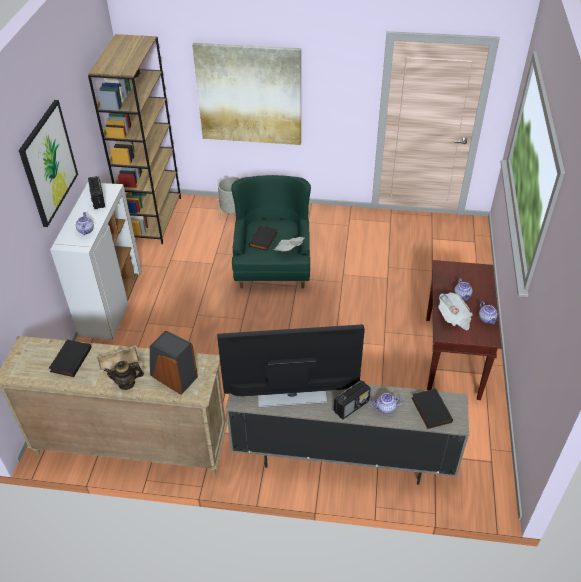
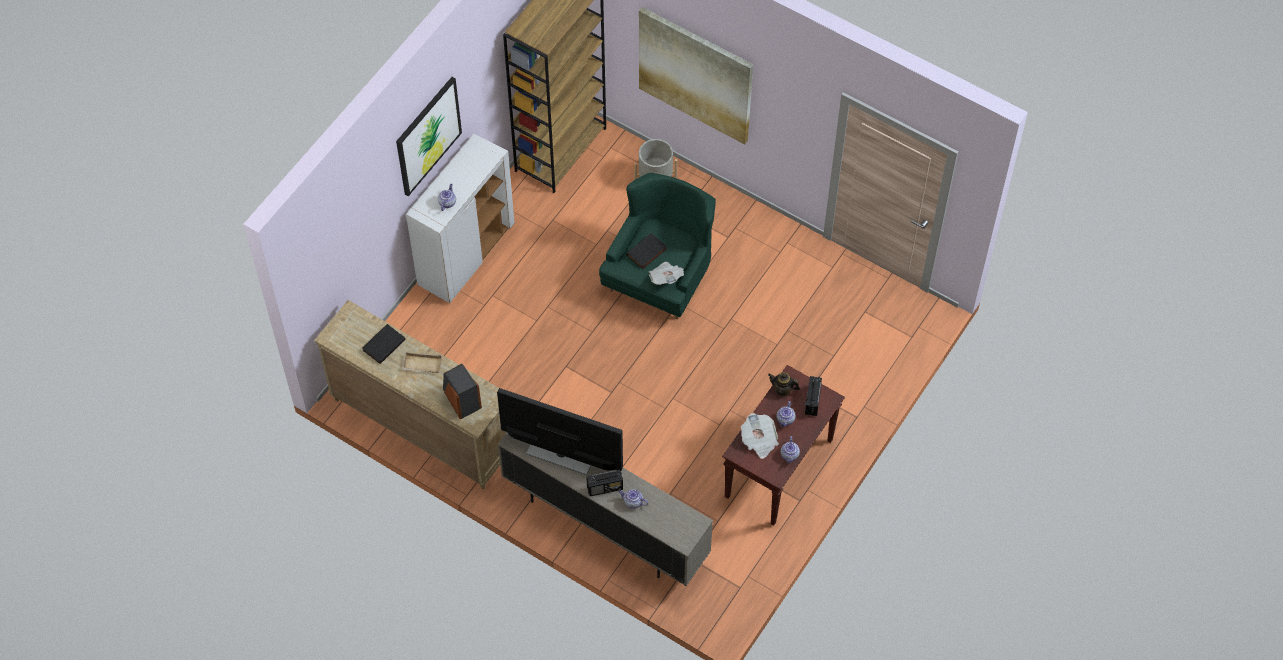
camera: 25 degrees right, 15 degrees up
radio [88,176,105,209] -> radio moved to [804,376,822,416]
teapot [104,361,144,390] -> teapot moved to [768,372,800,396]
black book [412,388,453,429] -> none

